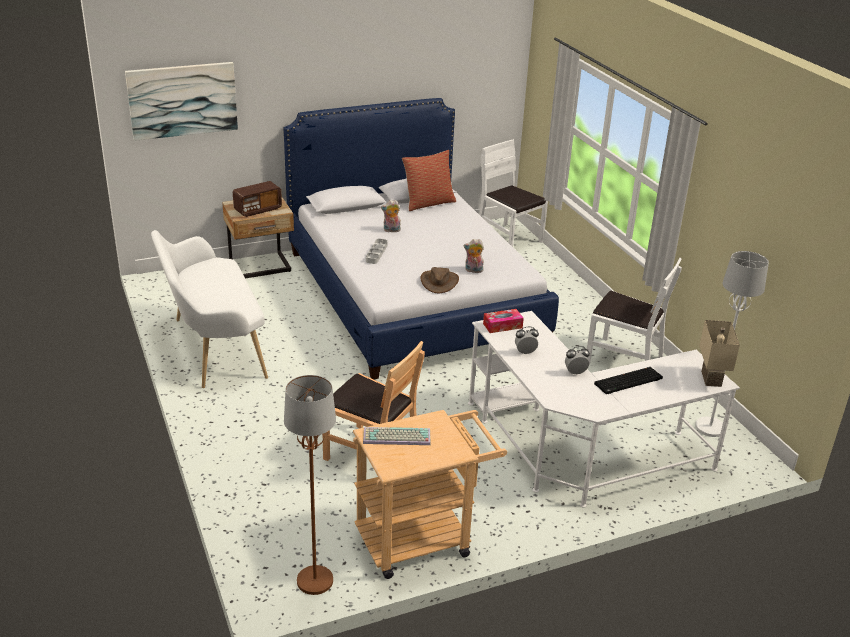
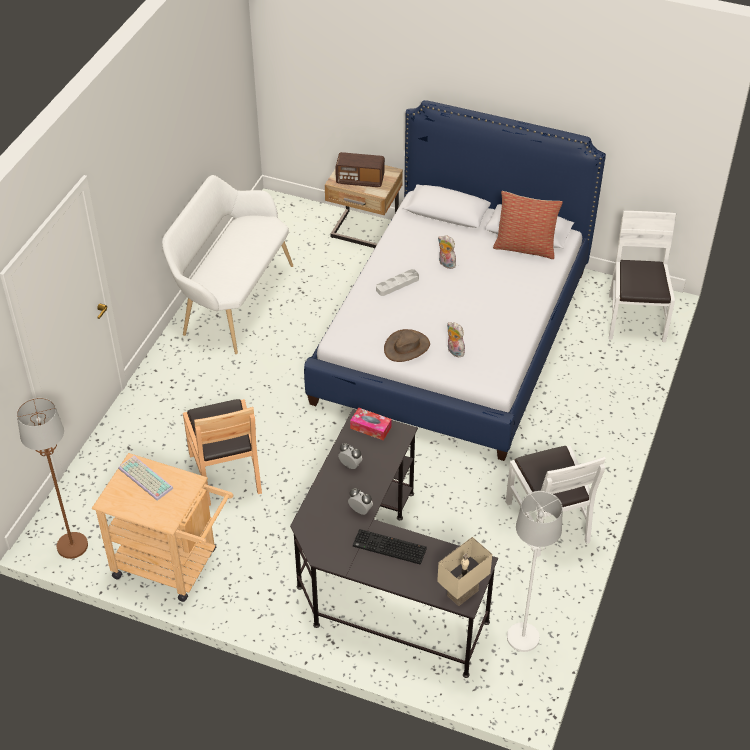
camera: 45 degrees right, 15 degrees up
picture [125,62,238,141] -> none
white desk [468,311,740,508] -> black desk [290,409,498,678]

